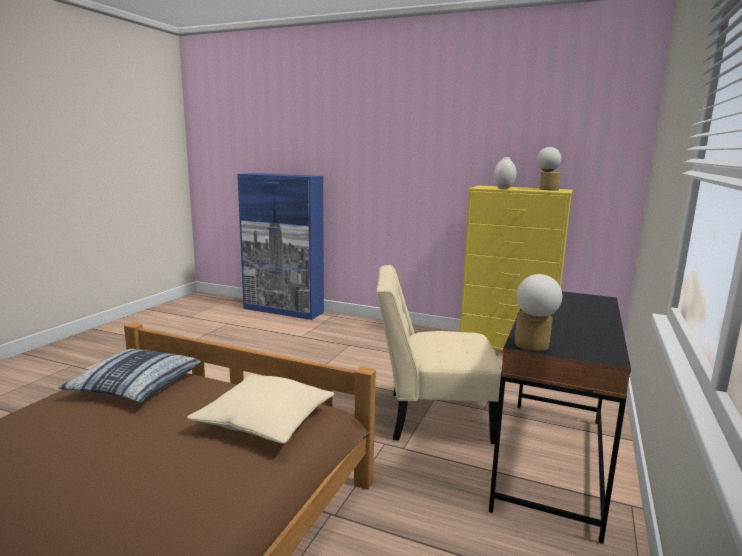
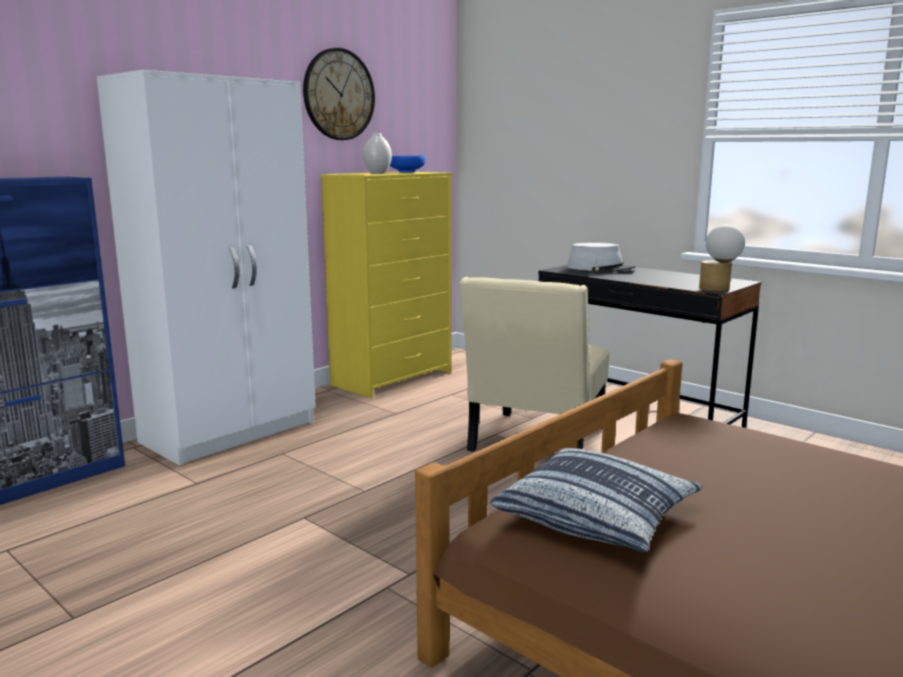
camera: 70 degrees left, 0 degrees up
beige pillow [187,375,334,444] -> none
table lamp [536,147,561,191] -> blue bowl [390,156,426,173]
none -> white wardrobe [97,70,316,466]
none -> wall clock [303,48,375,140]
none -> grey hat [567,243,636,272]

